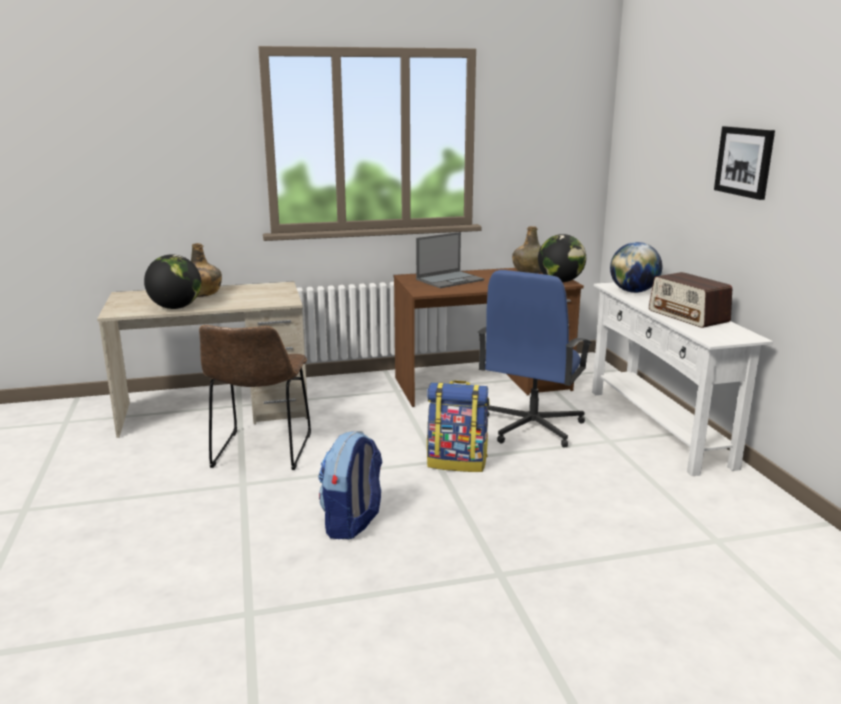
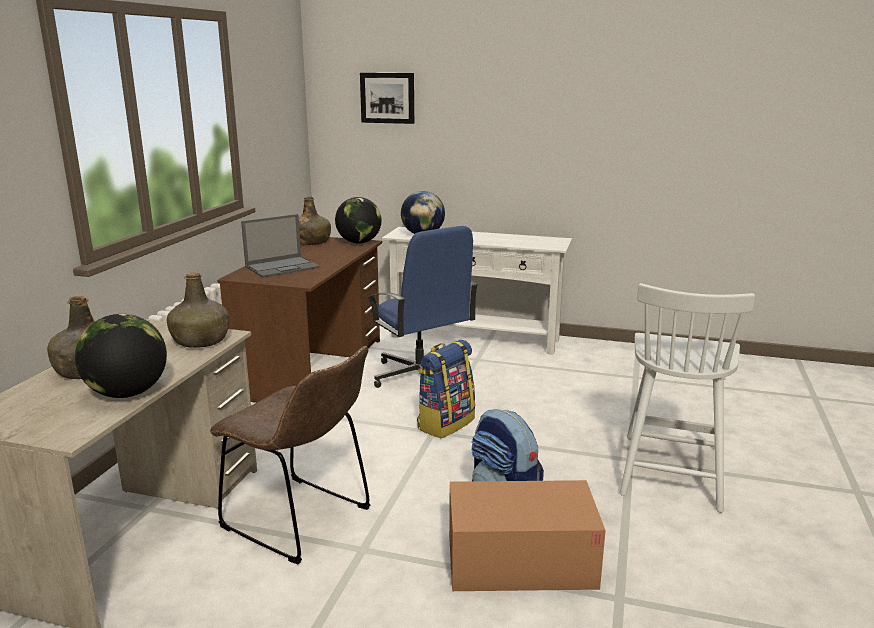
camera: 60 degrees left, 0 degrees up
laptop [416,232,484,288] -> laptop turned 60 degrees clockwise [241,214,320,278]
radio [649,272,732,328] -> none
picture [714,126,775,200] -> picture moved to [360,73,414,124]
none -> green bottle [167,273,229,348]
none -> cardboard box [449,480,606,591]
none -> white chair [620,283,755,513]

